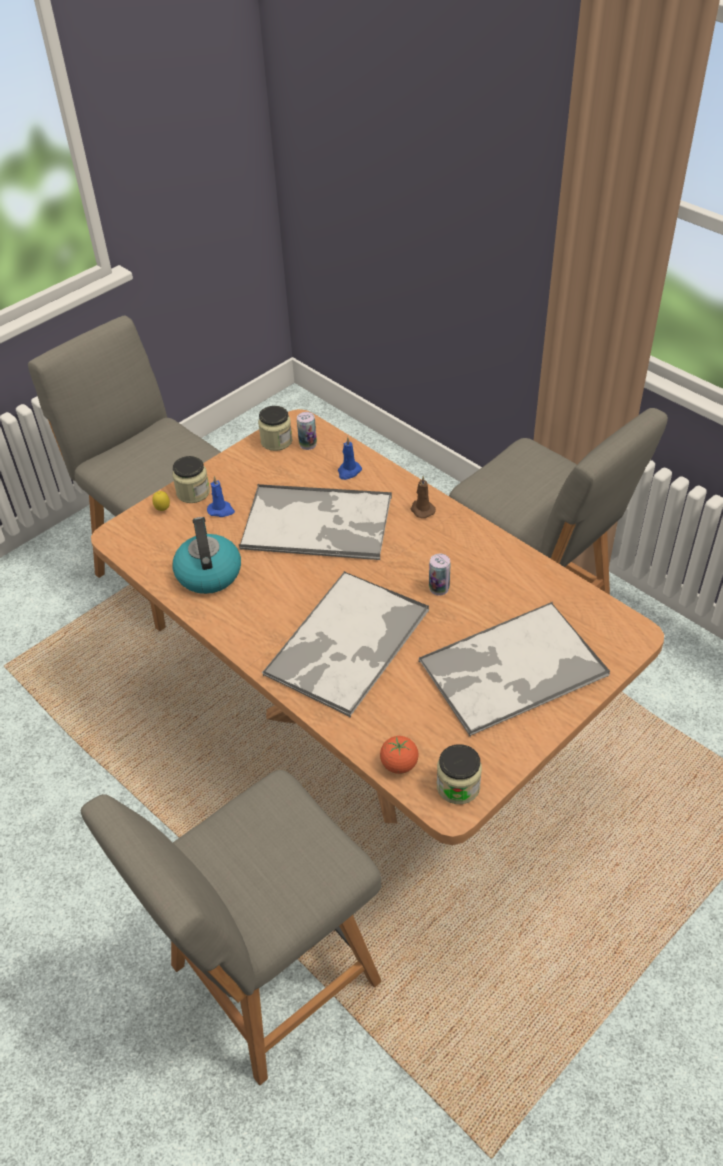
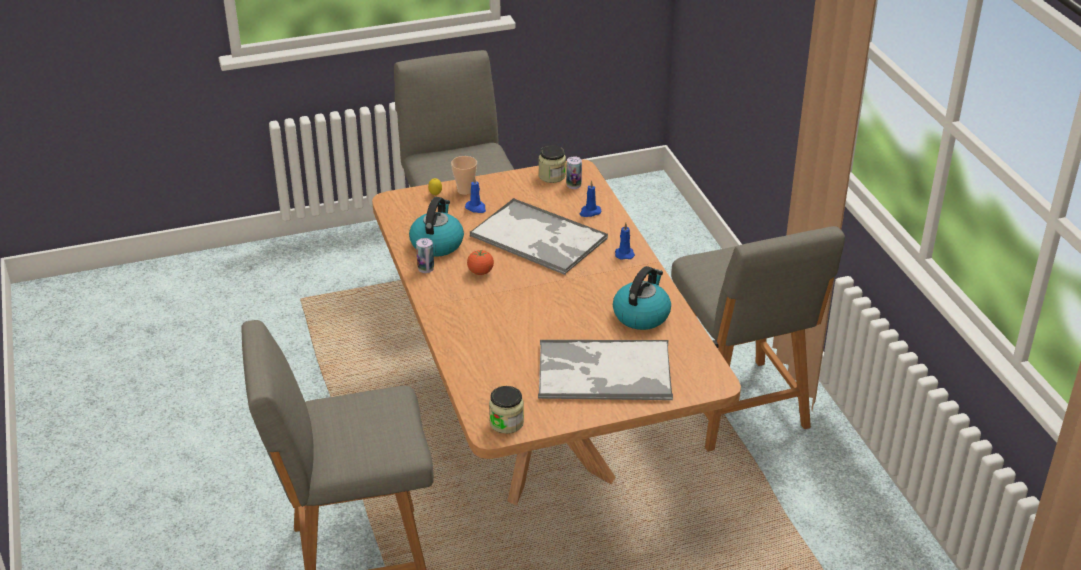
camera: 25 degrees right, 10 degrees down
jar [172,456,210,503] -> cup [451,156,477,195]
tray [262,571,430,717] -> none
tomato [380,736,419,774] -> tomato moved to [467,250,494,275]
brown candle [411,476,436,518] -> blue candle [615,223,635,260]
can [429,554,450,596] -> can moved to [416,238,434,273]
none -> kettle [613,266,671,330]

